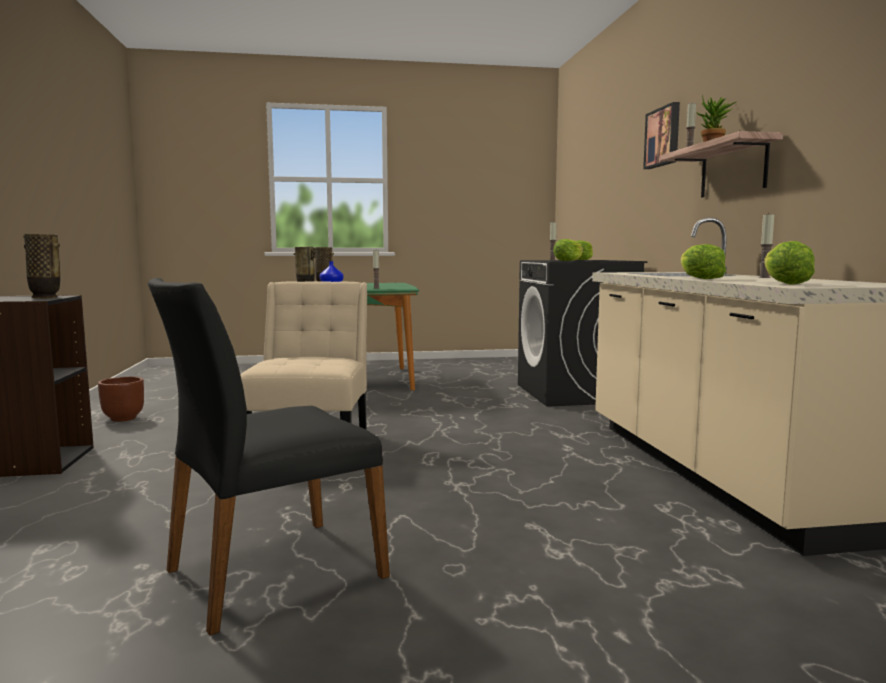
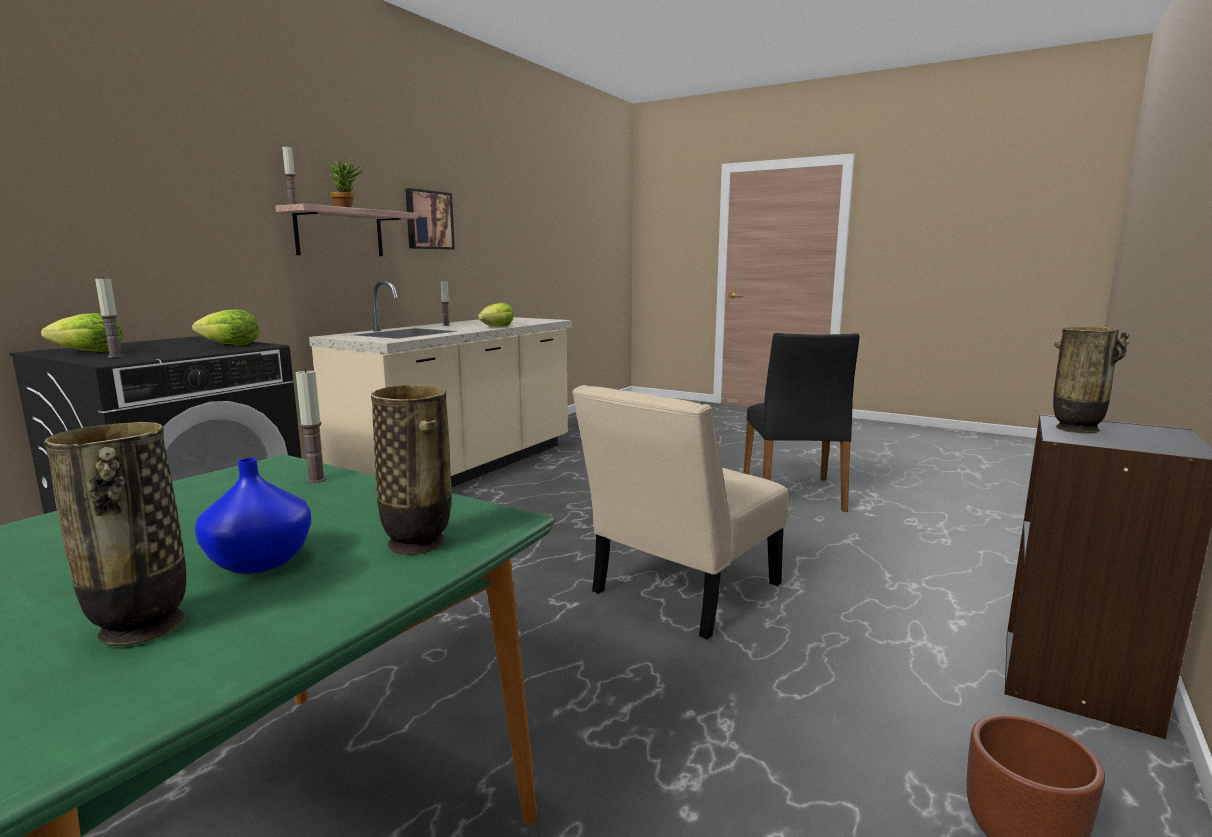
camera: 140 degrees left, 5 degrees up
black chair [148,278,390,636] -> black chair turned 90 degrees clockwise [744,333,859,512]
picture [643,102,680,169] -> picture moved to [405,188,455,250]
lettuce [765,241,815,285] -> none

